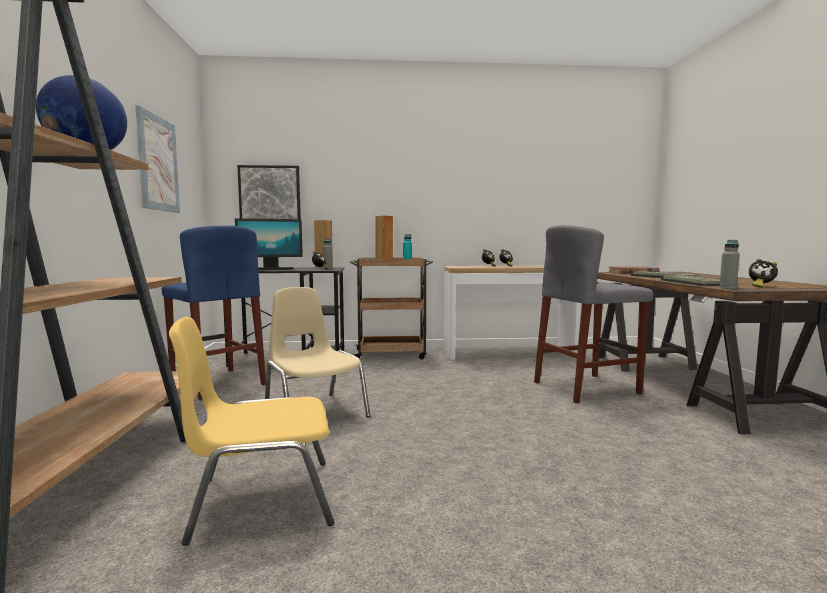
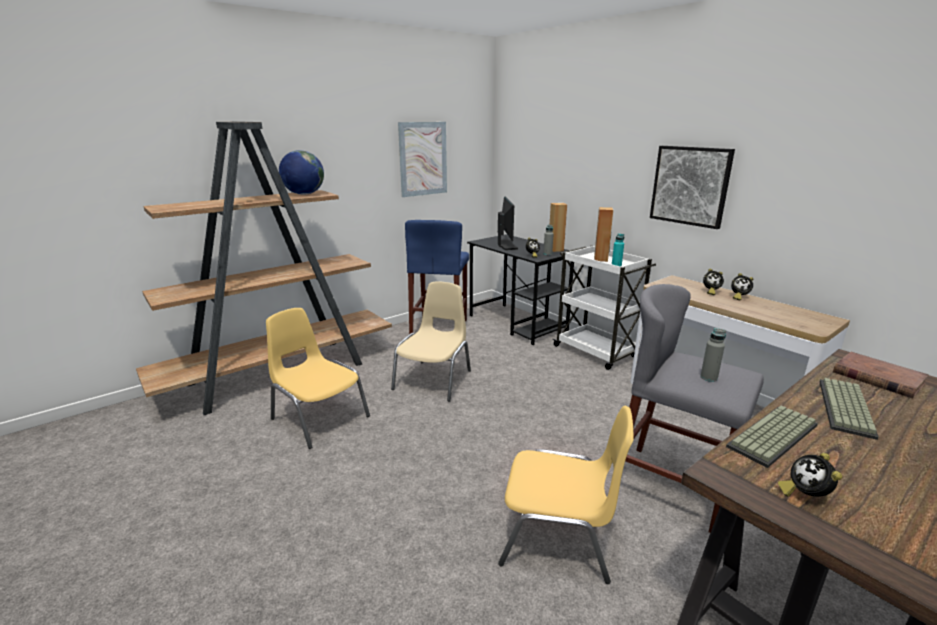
camera: 55 degrees right, 15 degrees up
monitor [235,218,303,270] -> monitor turned 135 degrees counterclockwise [498,196,518,250]
picture [237,165,301,219] -> picture moved to [650,146,735,229]
brown cart [350,257,433,359] -> white cart [552,245,656,370]
grey bottle [719,240,740,289] -> grey bottle moved to [700,328,726,382]
none -> yellow chair [498,406,634,584]

